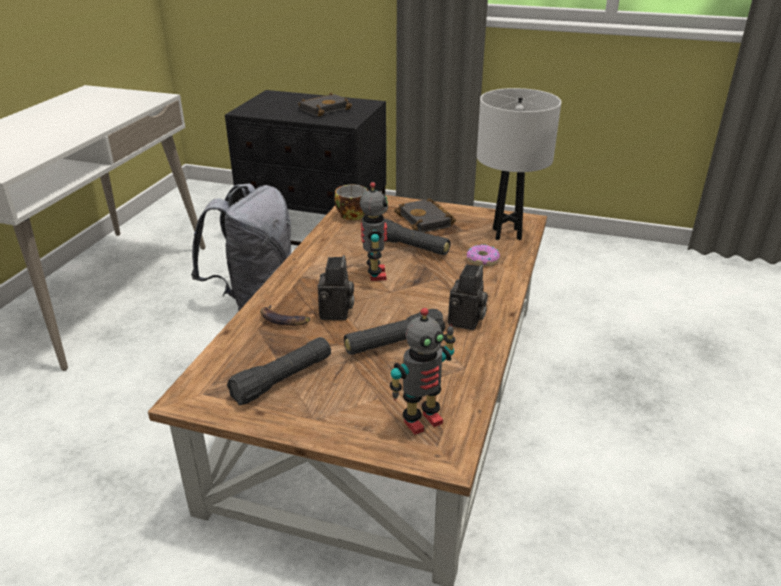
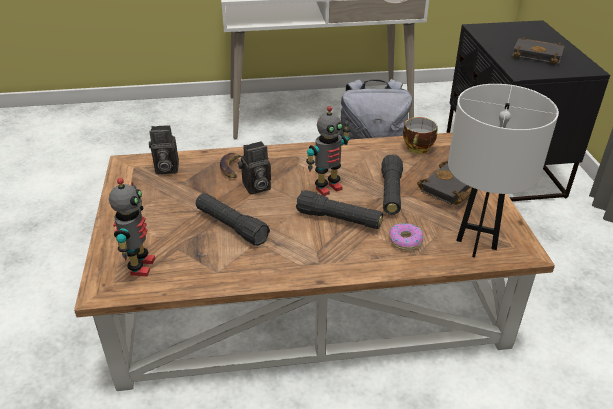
camera: 65 degrees right, 5 degrees up
black flashlight [227,337,331,405] -> black flashlight moved to [296,190,383,229]
toy robot [390,308,455,435] -> toy robot turned 120 degrees counterclockwise [109,178,155,276]
camera [448,264,488,330] -> camera moved to [149,125,179,174]

